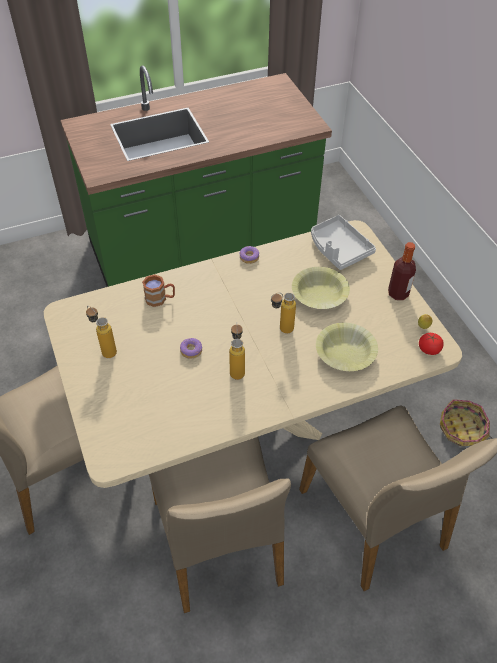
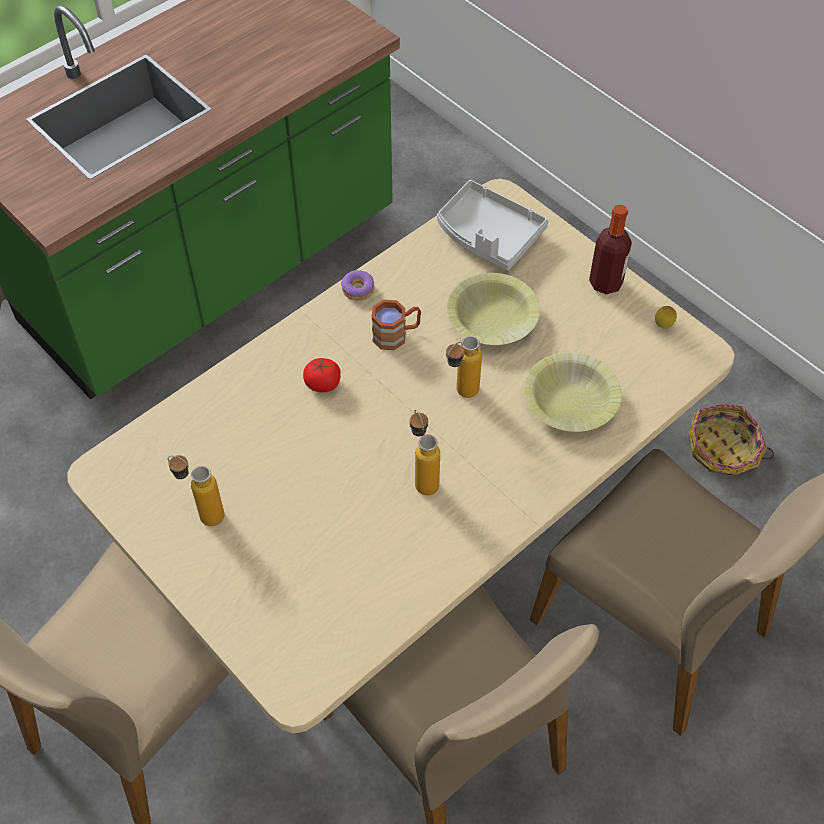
camera: 20 degrees left, 5 degrees up
brown mug [142,274,175,307] -> brown mug moved to [371,299,421,350]
donut [180,338,202,359] -> none
tomato [419,333,444,355] -> tomato moved to [303,358,341,392]

